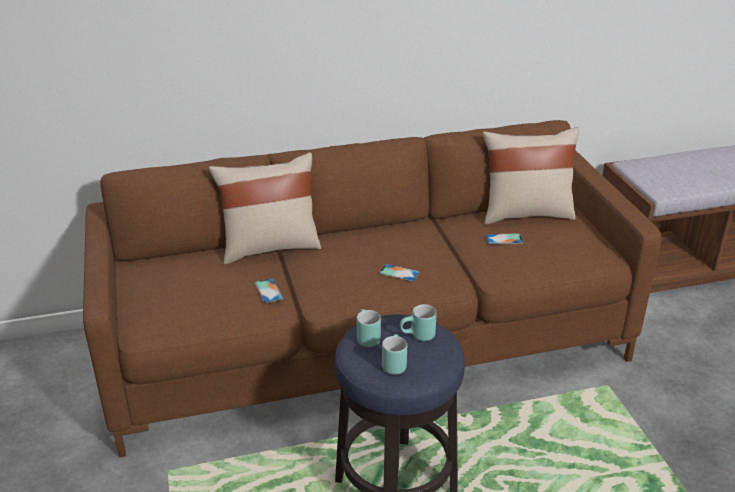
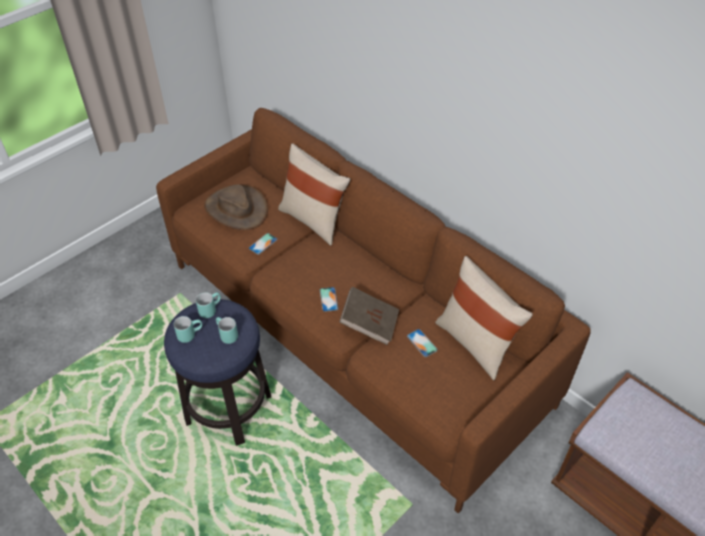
camera: 60 degrees right, 15 degrees up
none -> brown hat [204,185,268,230]
none -> brown book [339,287,399,345]

